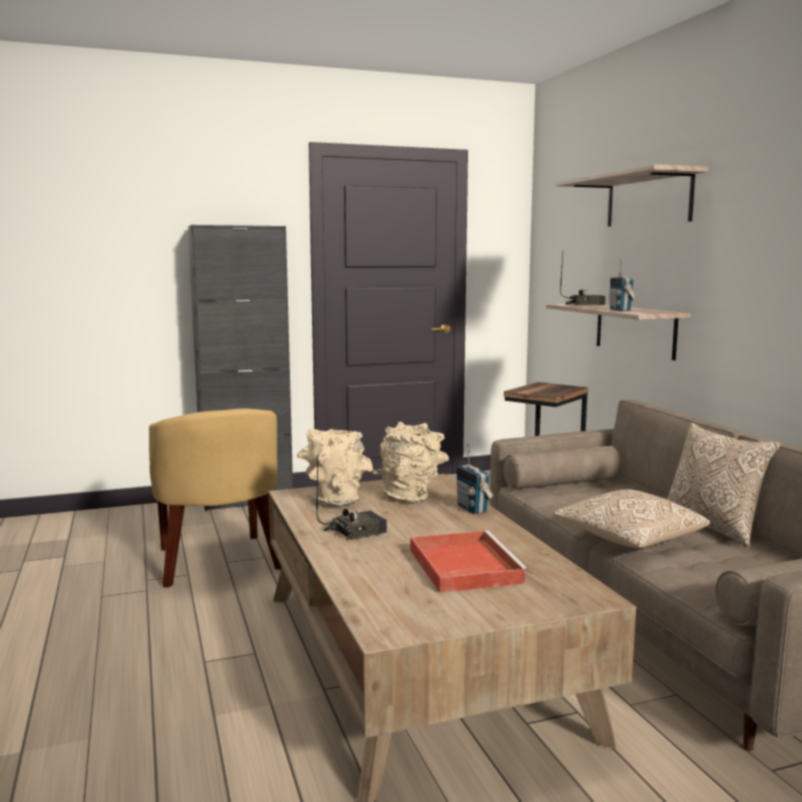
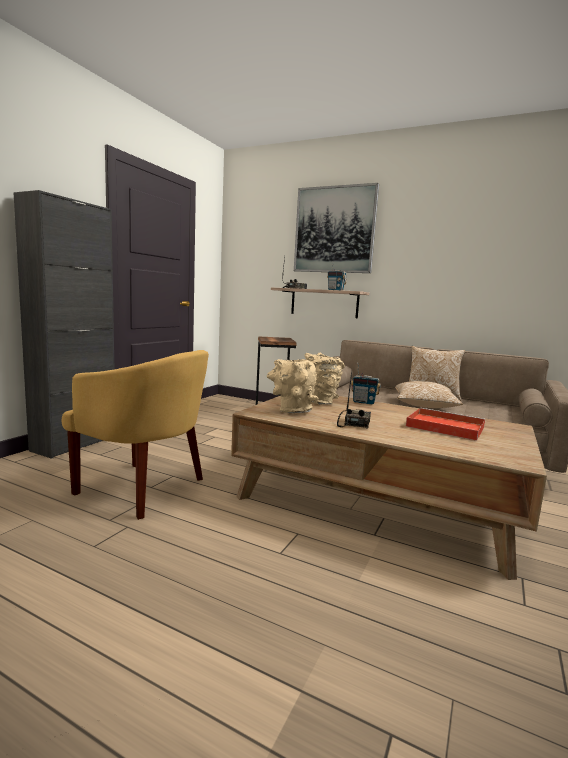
camera: 45 degrees left, 0 degrees up
shelf [555,164,709,227] -> picture [294,183,379,273]

